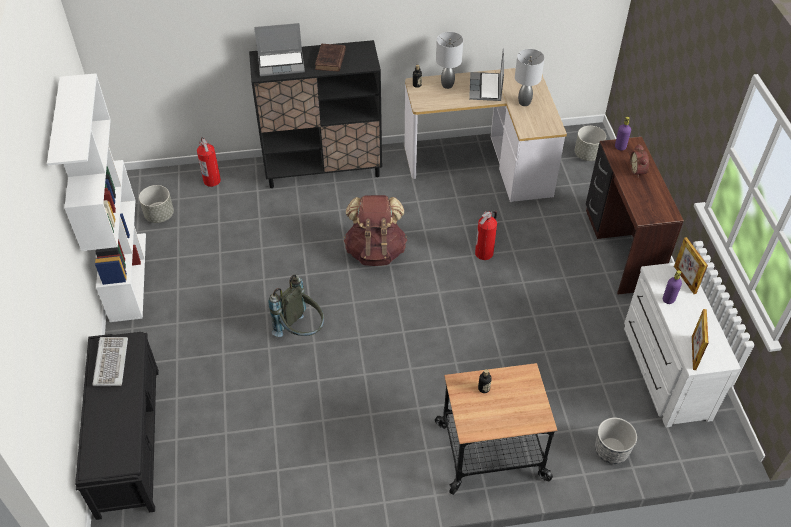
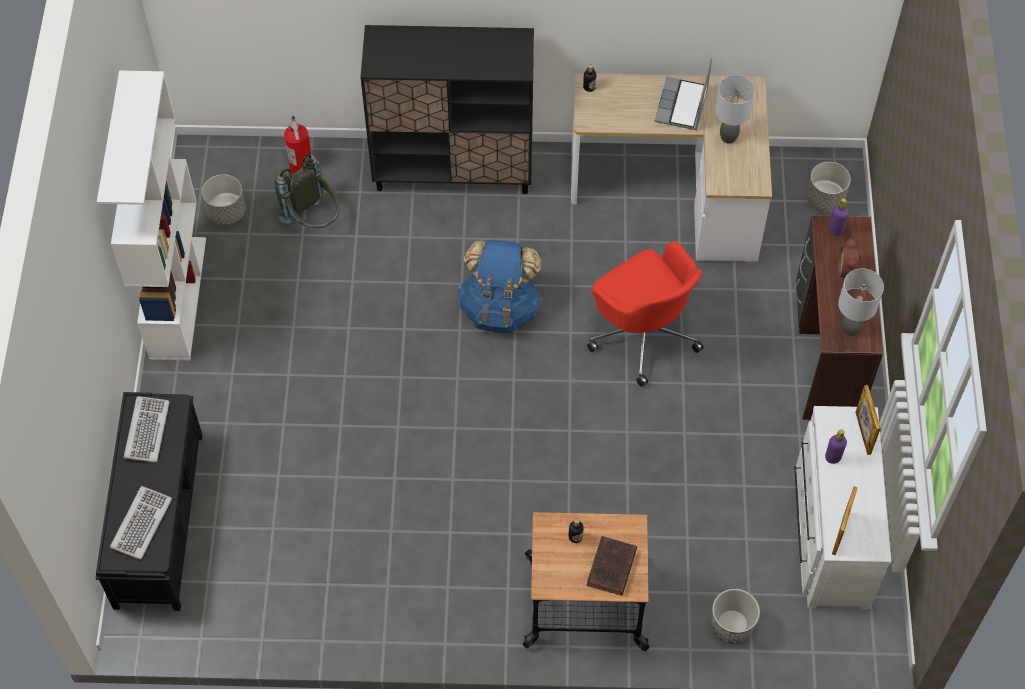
camera: 10 degrees right, 10 degrees up
laptop [254,23,305,76] -> none
grey backpack [268,275,324,337] -> grey backpack moved to [275,154,340,228]
brown book [315,44,346,72] -> brown book moved to [587,536,637,596]
brown backpack [343,195,407,266] -> blue backpack [457,240,542,333]
grey table lamp [436,32,463,89] -> grey table lamp moved to [838,269,884,336]
fire extinguisher [475,211,497,260] -> red office chair [587,241,704,387]
none -> keyboard [110,486,172,560]

